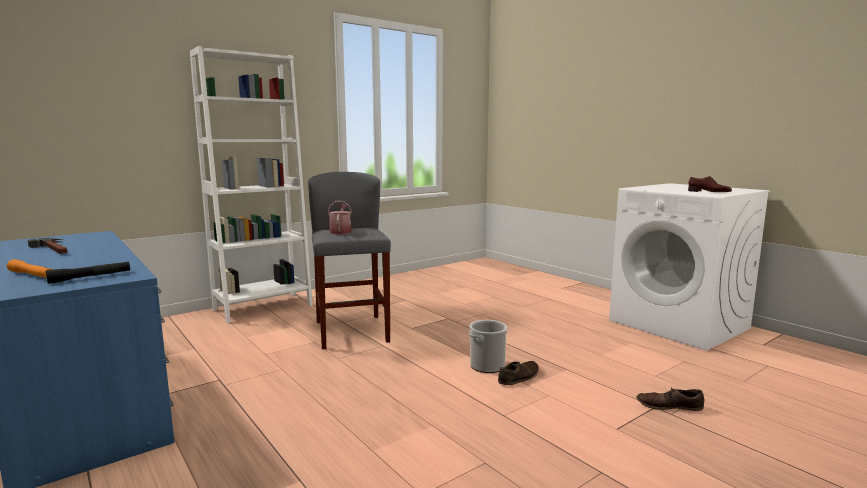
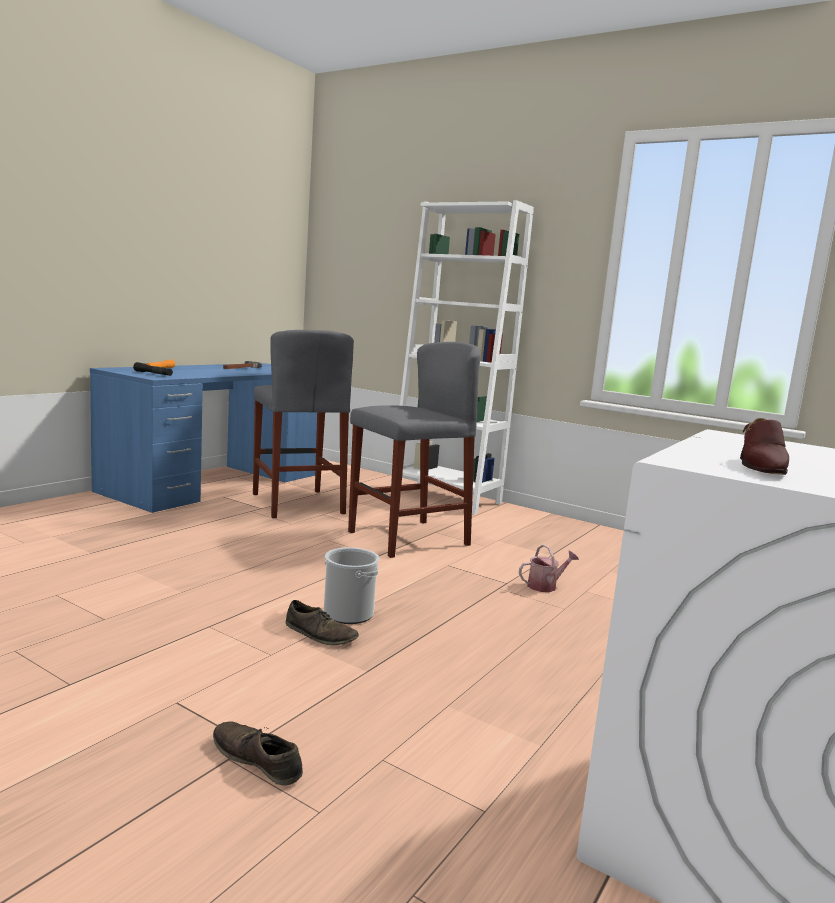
camera: 70 degrees right, 0 degrees up
watering can [328,201,352,234] -> watering can moved to [519,544,579,592]
brown shoe [636,387,704,411] -> brown shoe turned 45 degrees counterclockwise [213,721,303,786]
none -> grey stool [253,330,354,518]

